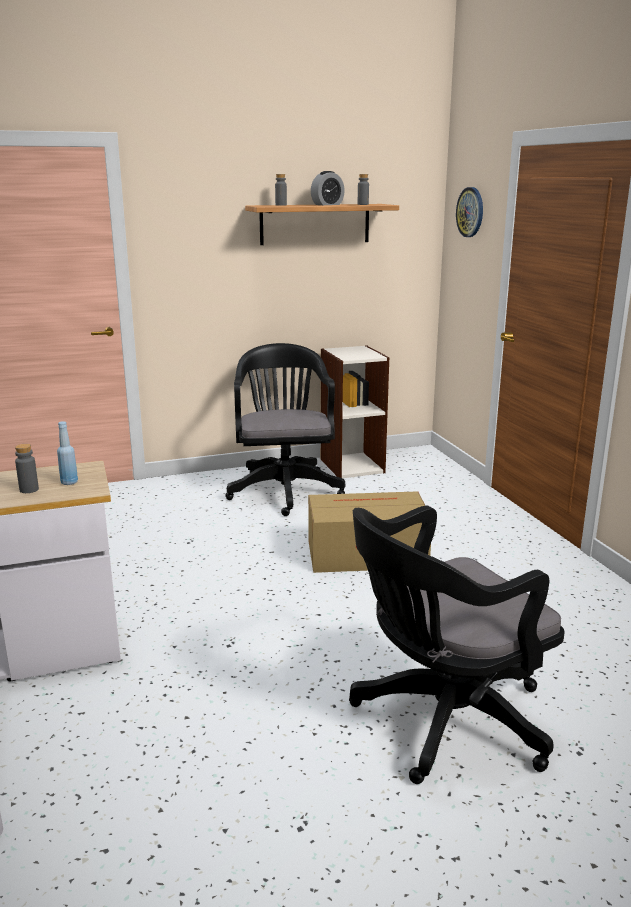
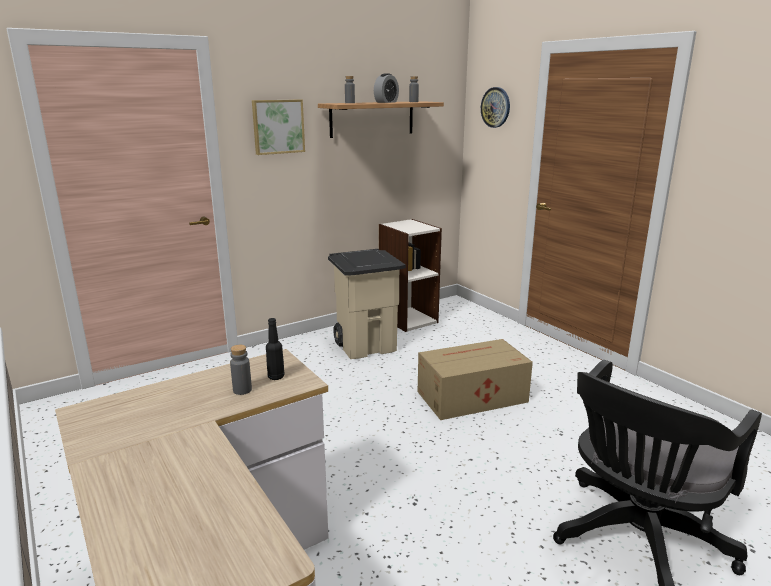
camera: 15 degrees left, 0 degrees up
blue bottle [57,421,78,485] -> black bottle [266,318,285,380]
black office chair [225,343,345,516] -> beige trash can [328,249,406,359]
none -> picture [252,100,305,155]

